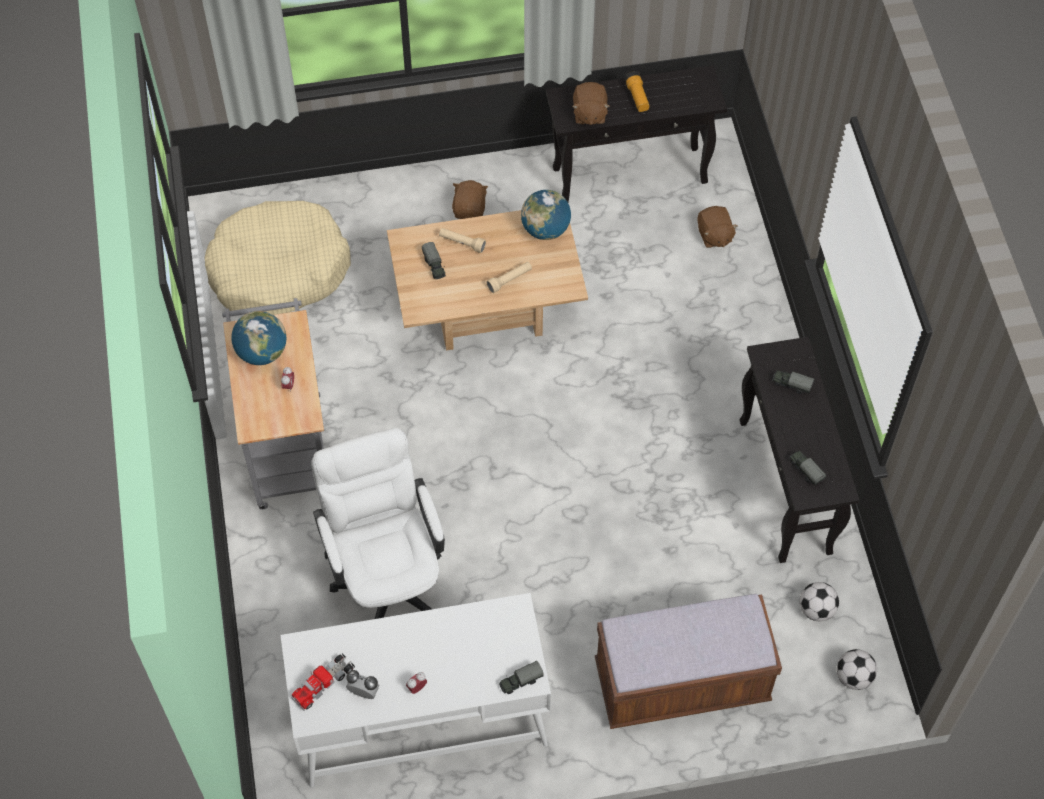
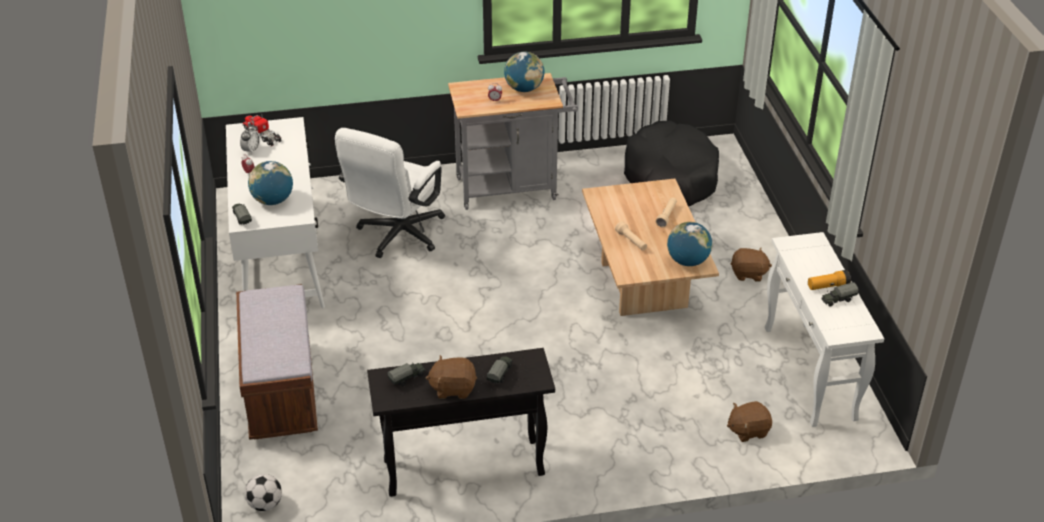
camera: 90 degrees right, 20 degrees down
beige dog bed [205,201,351,315] -> black dog bed [624,121,719,207]
white office chair [312,428,445,619] -> white office chair turned 135 degrees clockwise [335,128,445,258]
toy truck [422,242,446,279] -> toy truck moved to [821,282,859,307]
black console table [546,65,727,202] -> white console table [765,232,884,427]
brown plush toy [572,82,610,125] -> brown plush toy moved to [426,355,477,399]
football [799,582,839,621] -> none
none -> globe [248,161,293,205]

